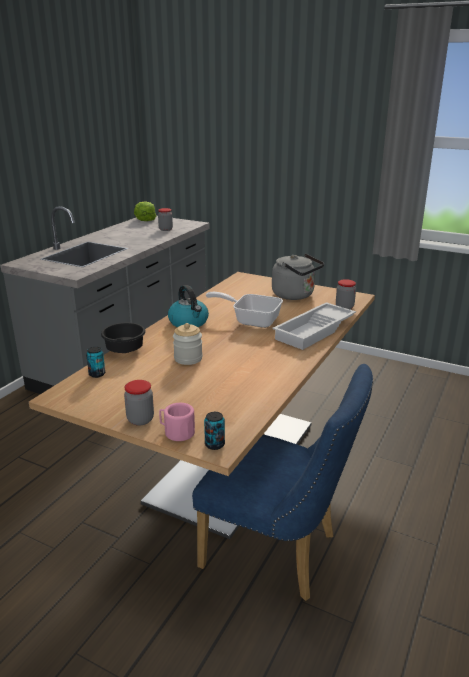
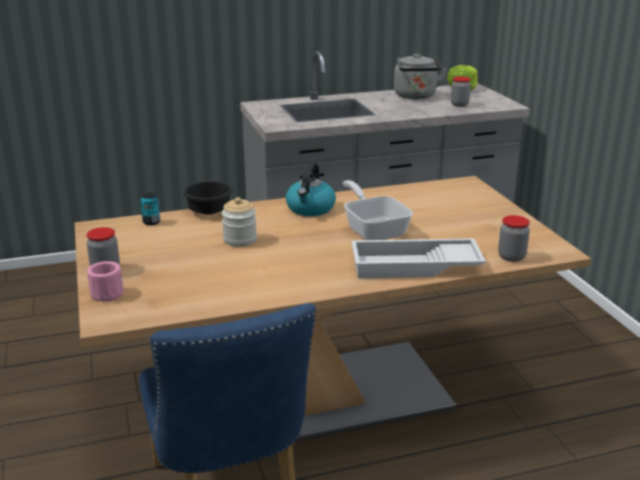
camera: 45 degrees right, 0 degrees up
can [204,412,225,450] -> none
grey kettle [272,253,324,300] -> grey kettle moved to [394,54,447,99]

